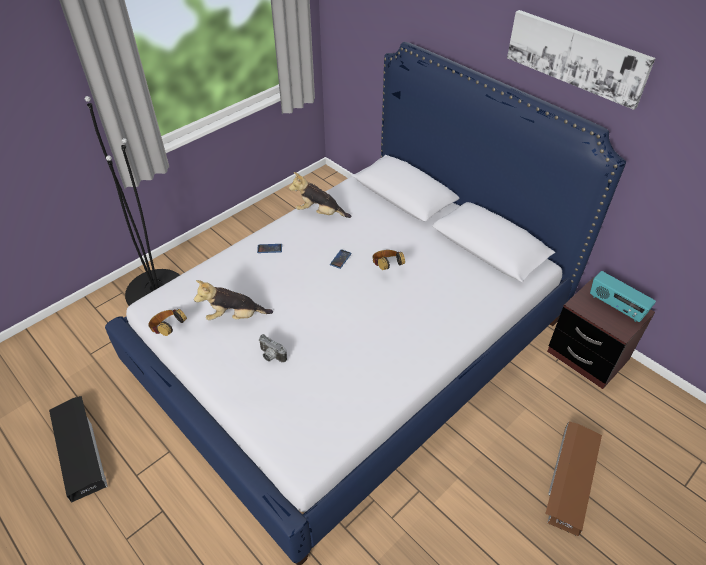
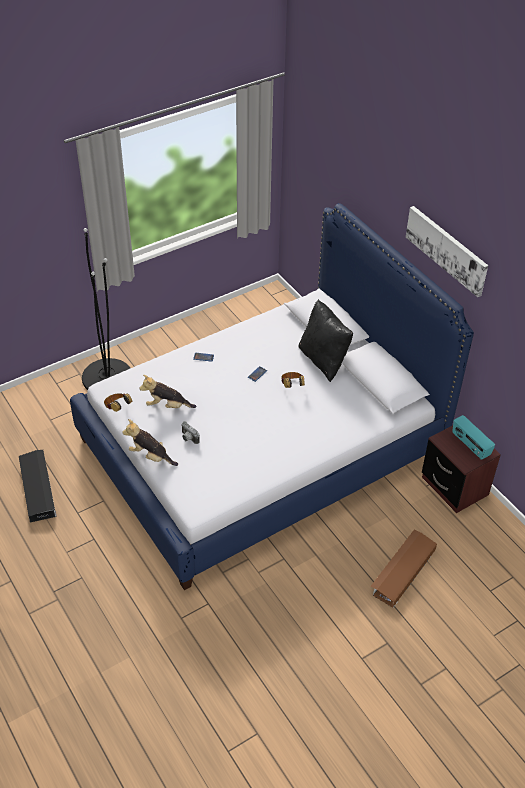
camera: 10 degrees right, 0 degrees up
plush toy [289,172,351,218] -> plush toy moved to [122,419,178,466]
none -> black pillow [299,299,353,382]

